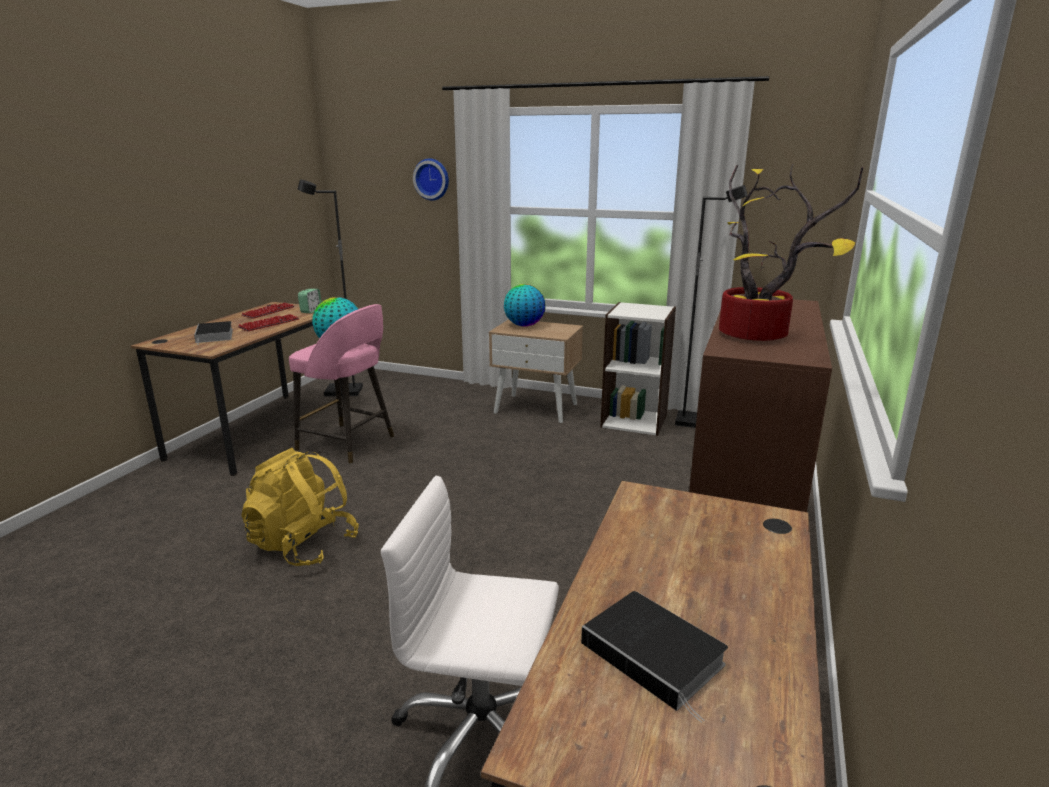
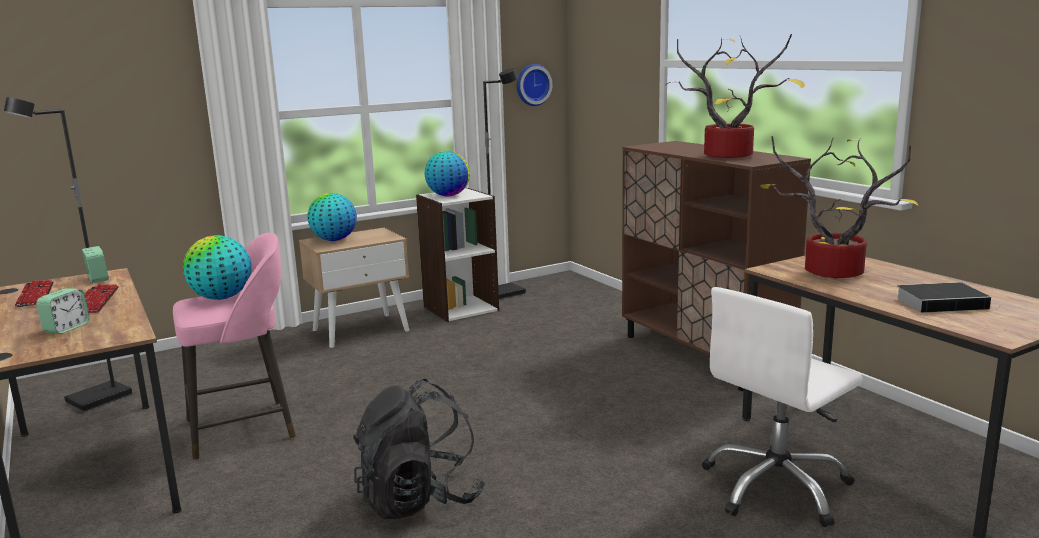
camera: 50 degrees left, 5 degrees down
book [194,321,233,345] -> alarm clock [36,288,90,334]
yellow backpack [241,448,359,566] -> black backpack [353,379,485,519]
wall clock [413,158,449,201] -> wall clock moved to [517,64,553,106]
none -> globe [425,151,470,196]
none -> potted plant [760,136,918,278]

